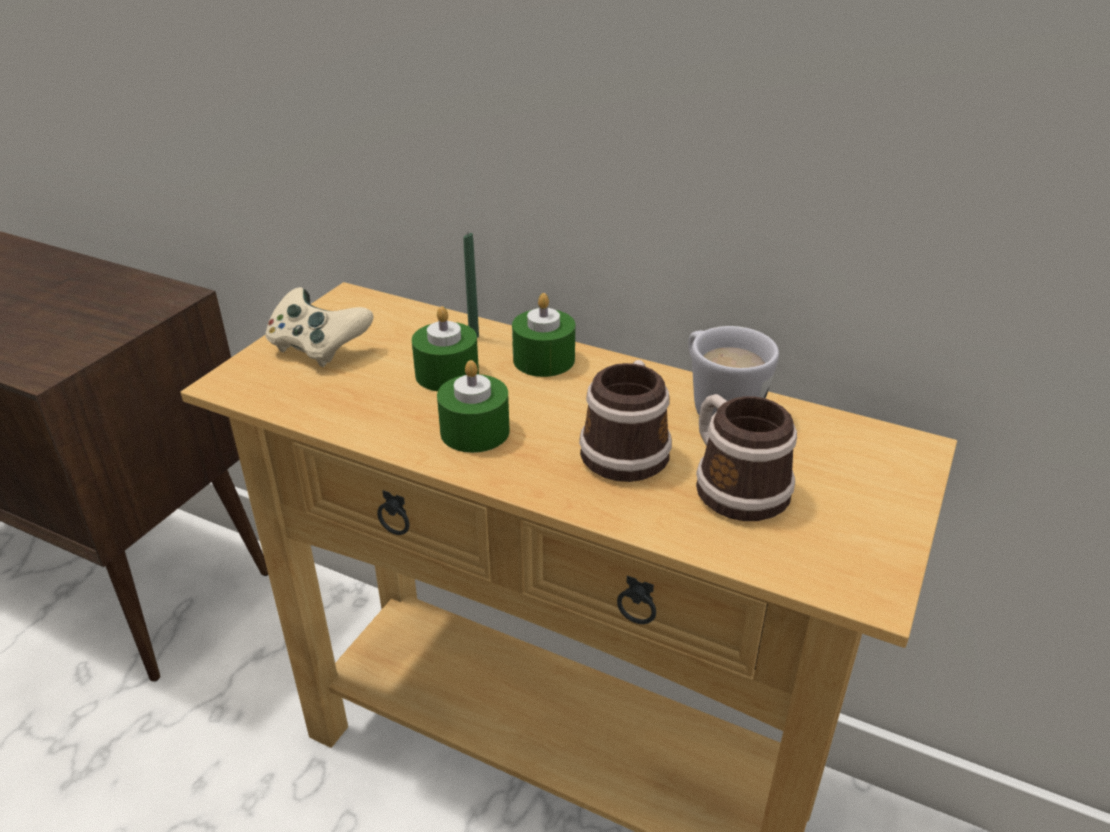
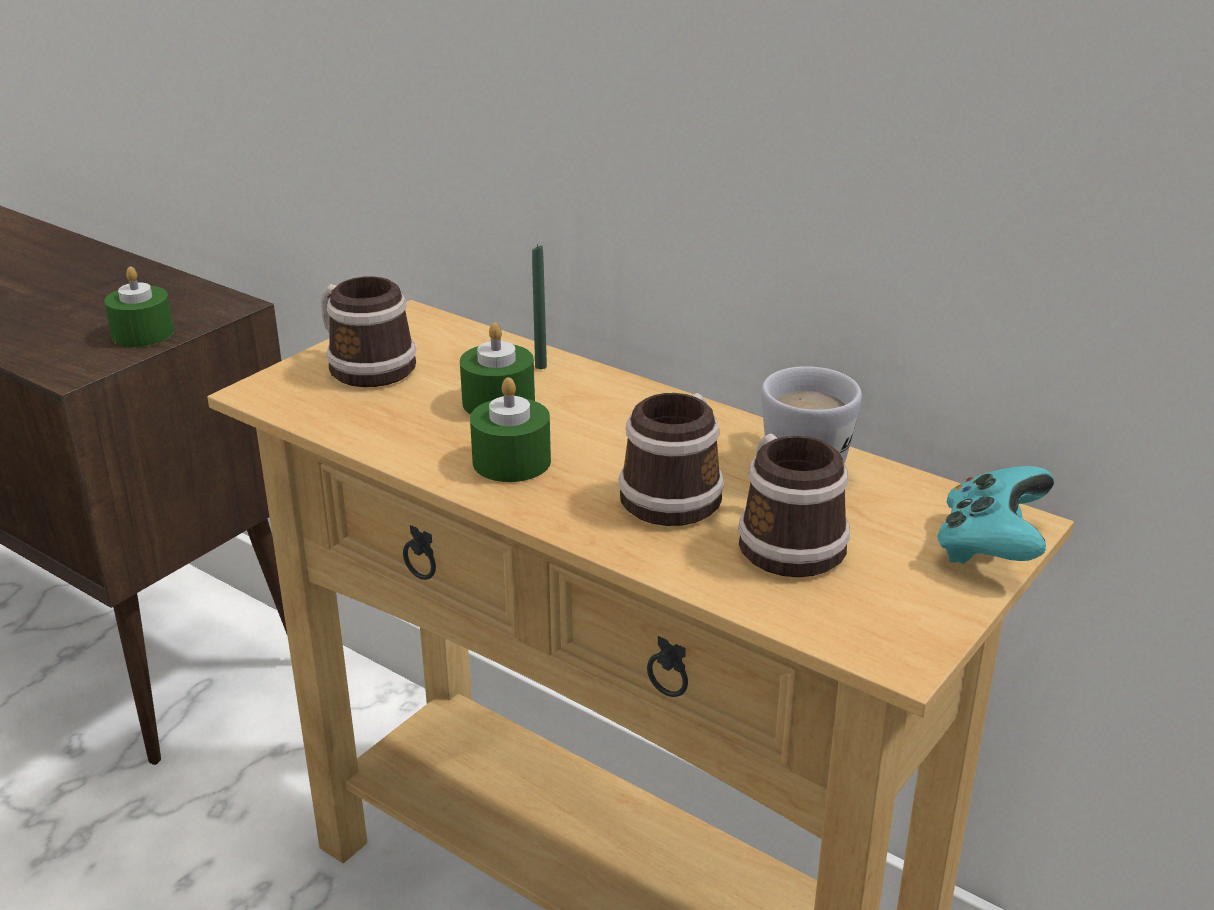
camera: 10 degrees right, 5 degrees down
beige game controller [265,287,374,367] -> mug [321,276,416,387]
green candle [512,293,575,377] -> green candle moved to [104,266,174,347]
none -> turquoise game controller [938,466,1055,564]

